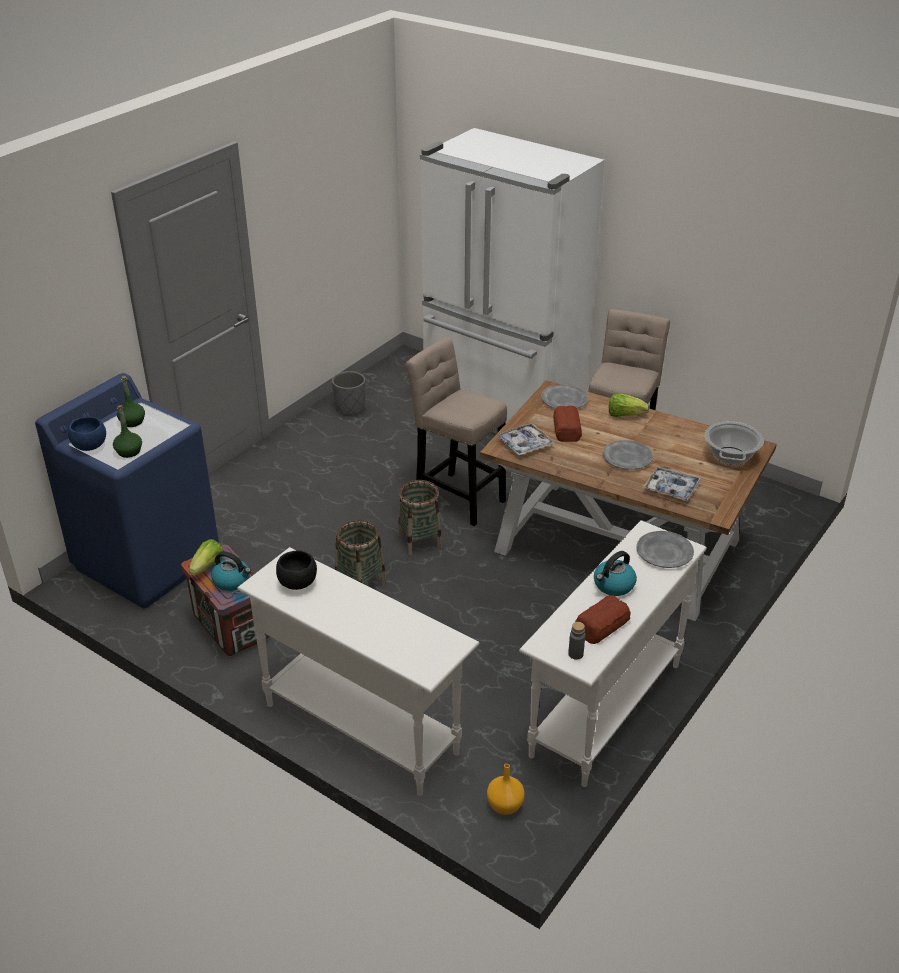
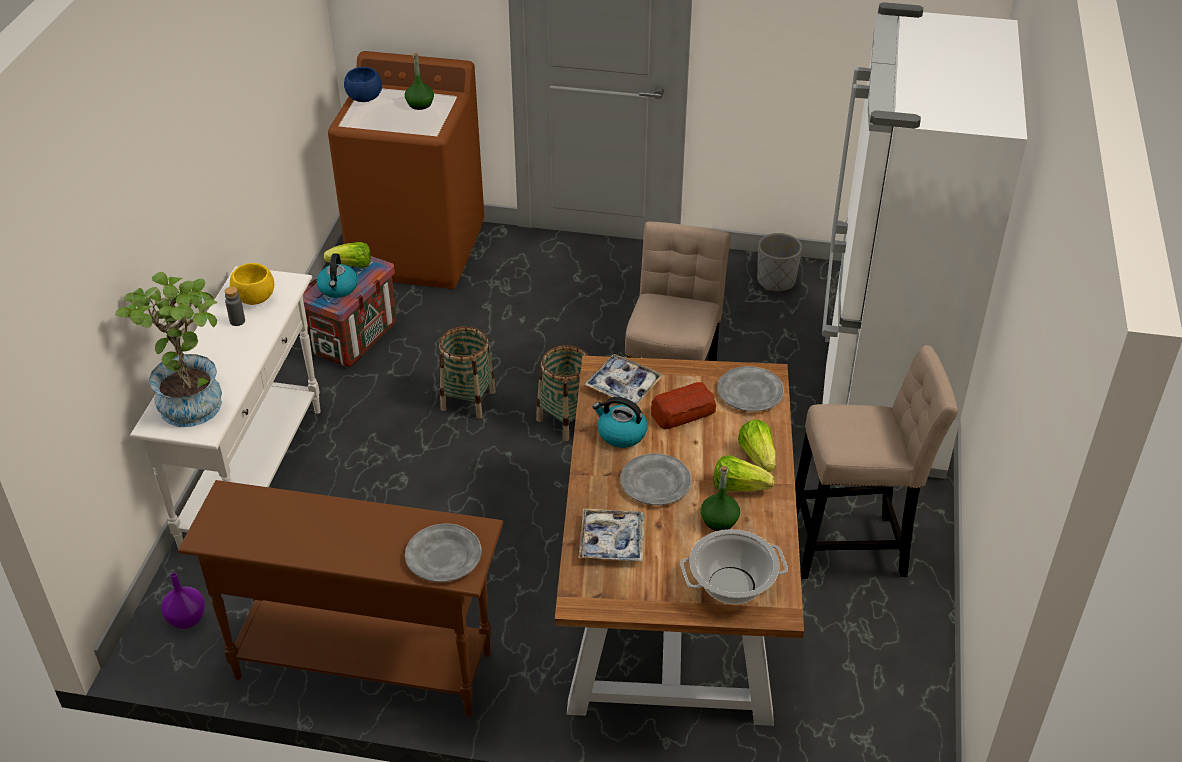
camera: 65 degrees right, 5 degrees up
blue washing machine [35,373,219,608] -> brown washing machine [328,51,484,289]
green bottle [113,405,142,458] -> green bottle moved to [701,466,740,531]
black bowl [276,550,317,590] -> yellow bowl [230,263,274,305]
orange vase [487,764,525,815] -> purple vase [161,573,205,629]
white console table [519,520,707,787] -> brown console table [178,480,503,717]
grey bottle [568,622,585,660] -> grey bottle moved to [225,287,245,326]
bread [575,595,631,644] -> none
kettle [594,551,637,596] -> kettle moved to [593,397,647,448]
none -> potted plant [115,272,222,427]
none -> lettuce [713,455,774,491]

